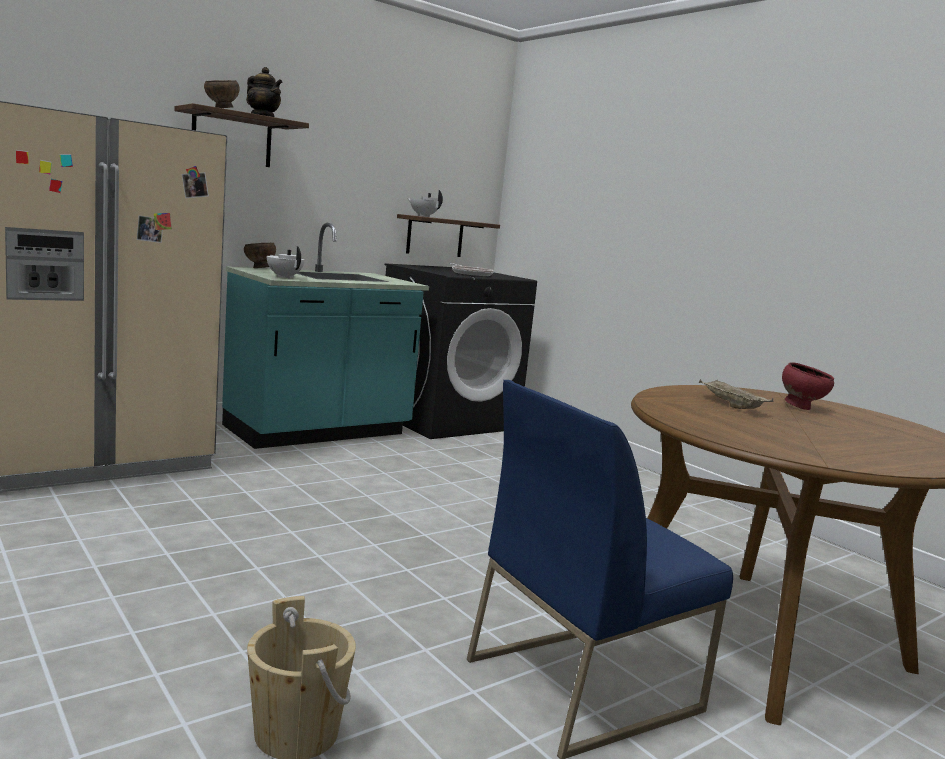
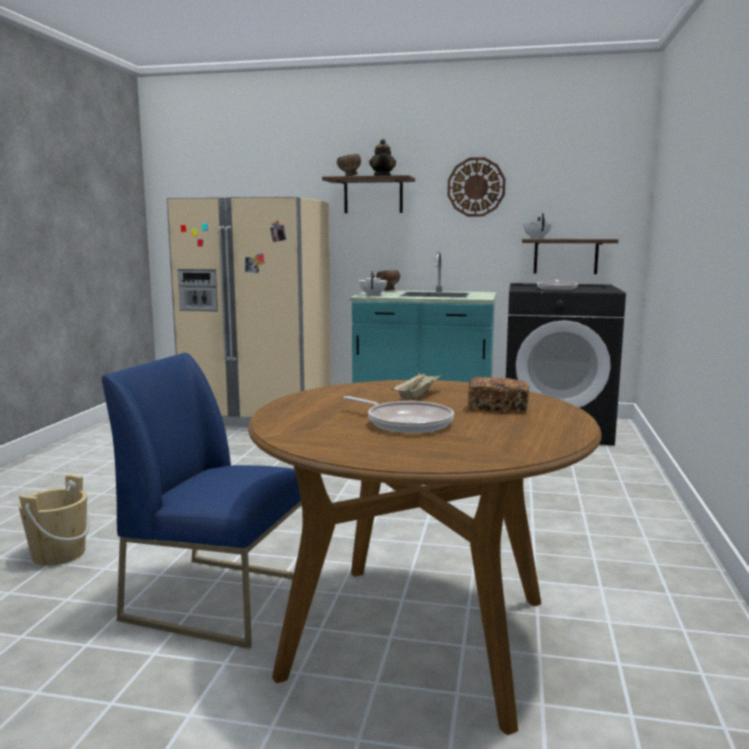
camera: 50 degrees right, 0 degrees up
red bowl [782,363,834,410] -> bread [468,377,529,413]
none -> frying pan [343,396,454,433]
none -> wall clock [447,157,506,217]

